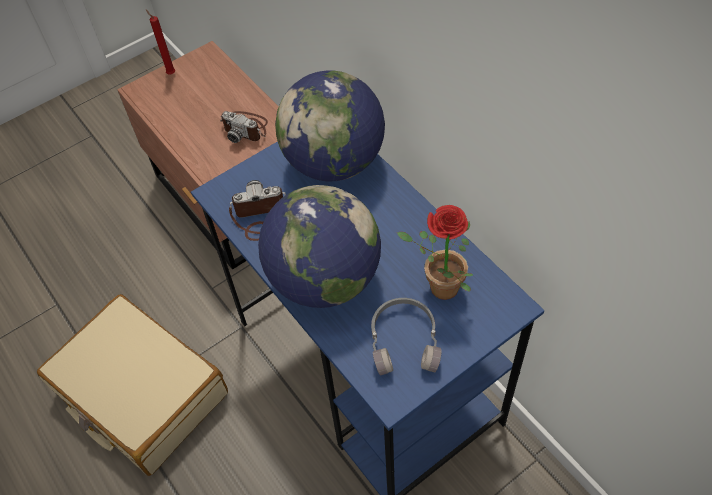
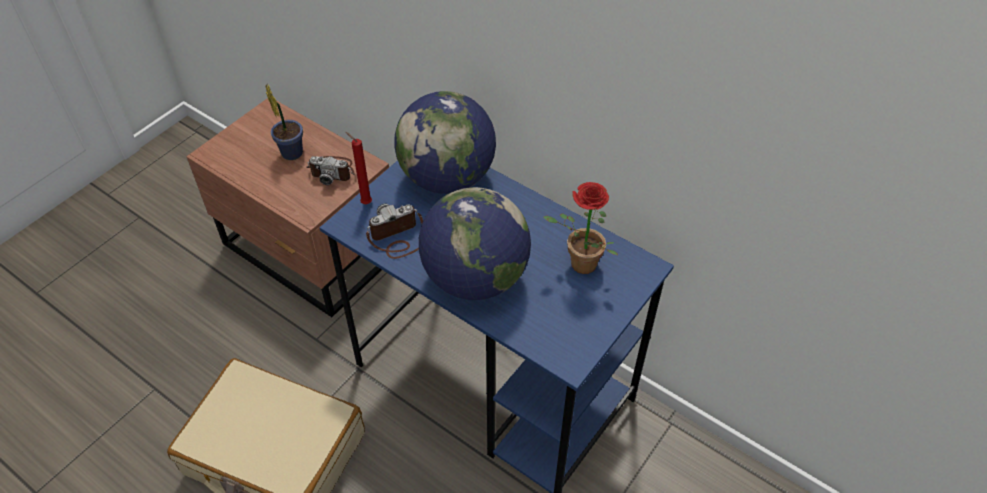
camera: 20 degrees left, 5 degrees down
red candle [145,9,175,74] -> red candle moved to [346,132,372,204]
grey headphones [371,298,441,376] -> none
none -> potted plant [265,84,303,160]

